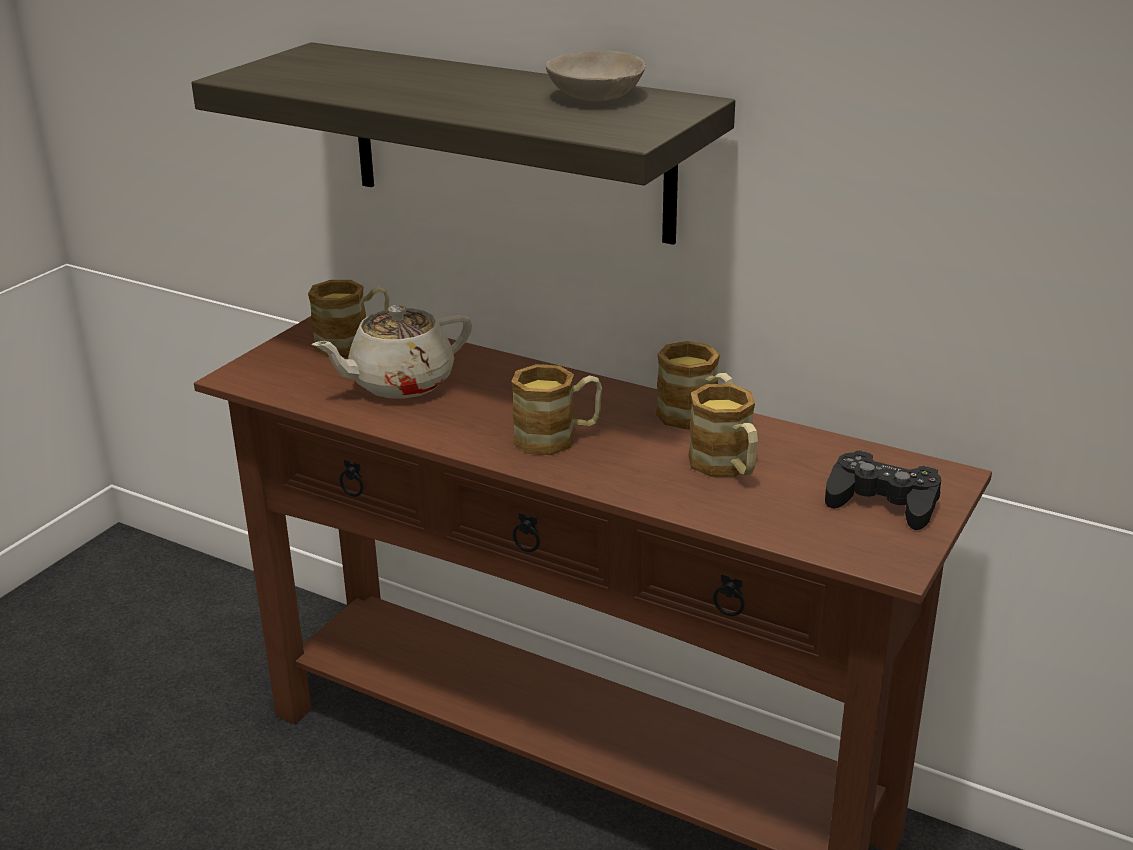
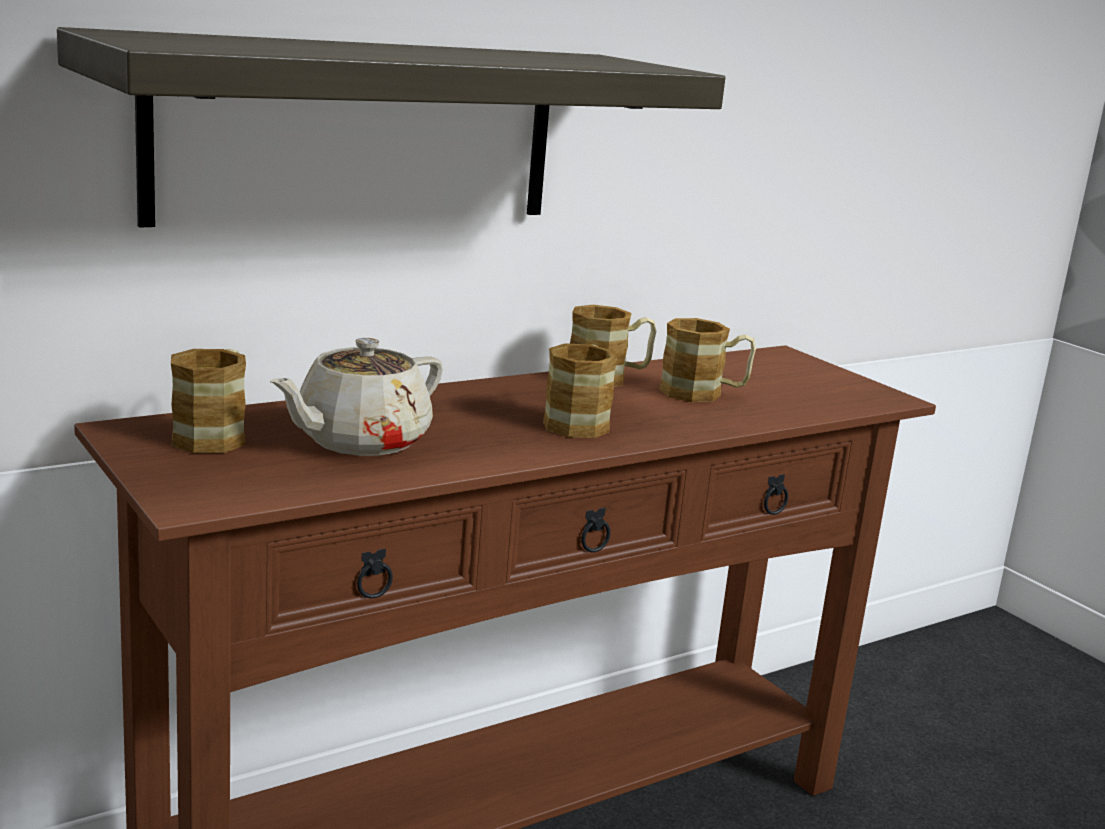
camera: 65 degrees left, 10 degrees down
beige teapot [312,305,472,399] -> beige teapot turned 45 degrees clockwise [270,338,443,456]
beige bowl [546,51,646,101] -> none
black game controller [825,450,941,530] -> none

